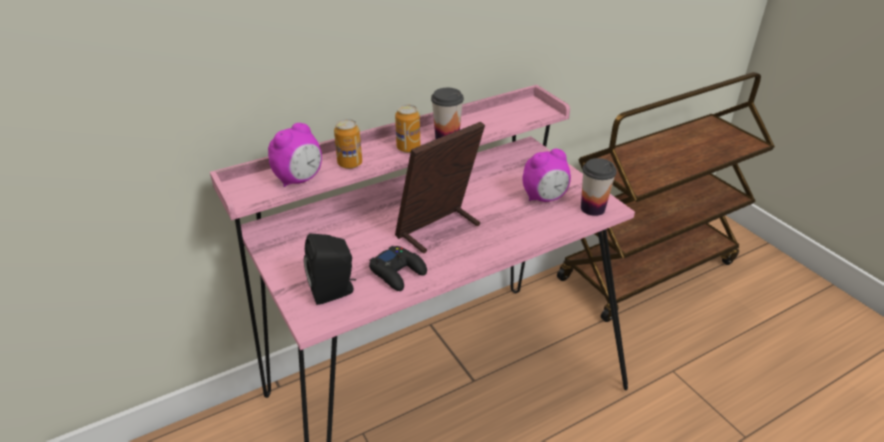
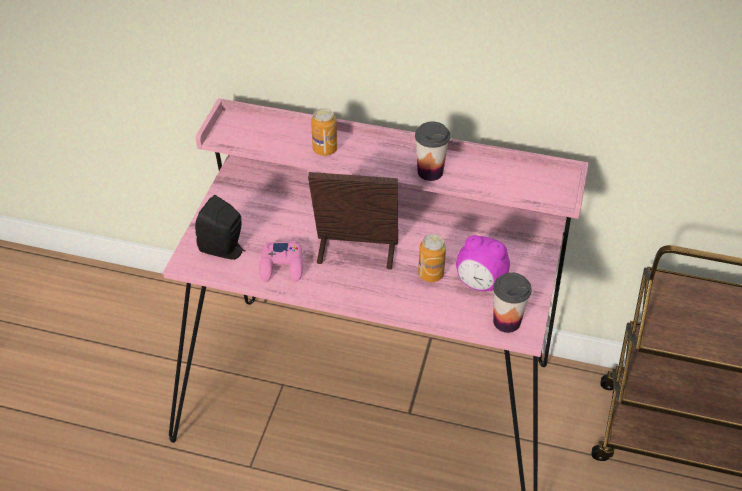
camera: 45 degrees right, 10 degrees up
alarm clock [268,123,322,187] -> none
black game controller [369,246,427,291] -> pink game controller [259,241,303,282]
can [395,105,420,153] -> can moved to [418,234,446,282]

